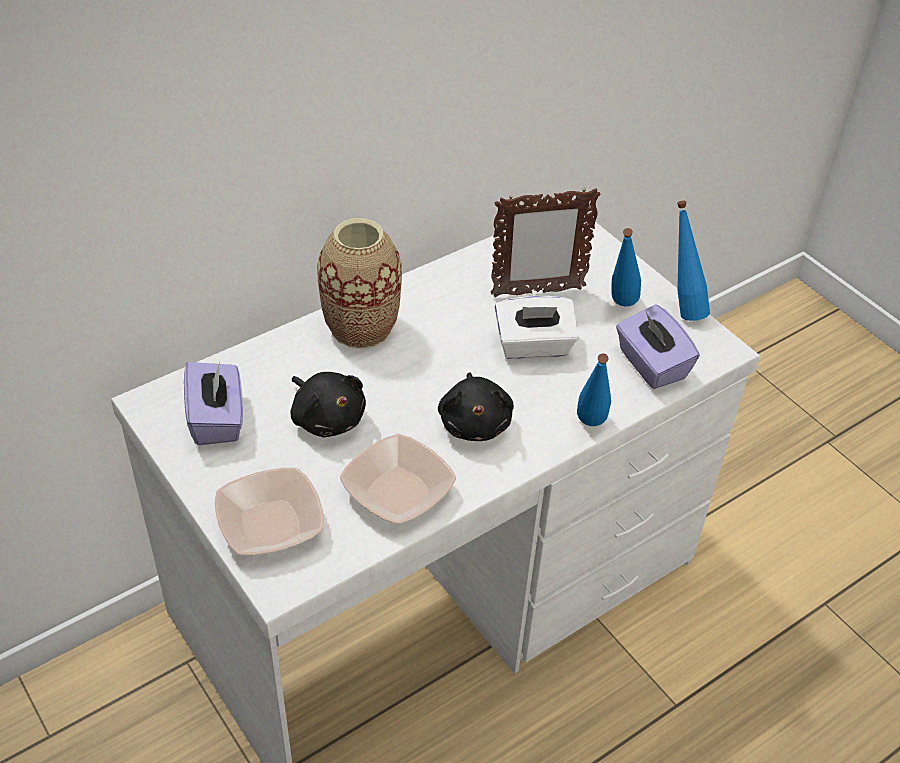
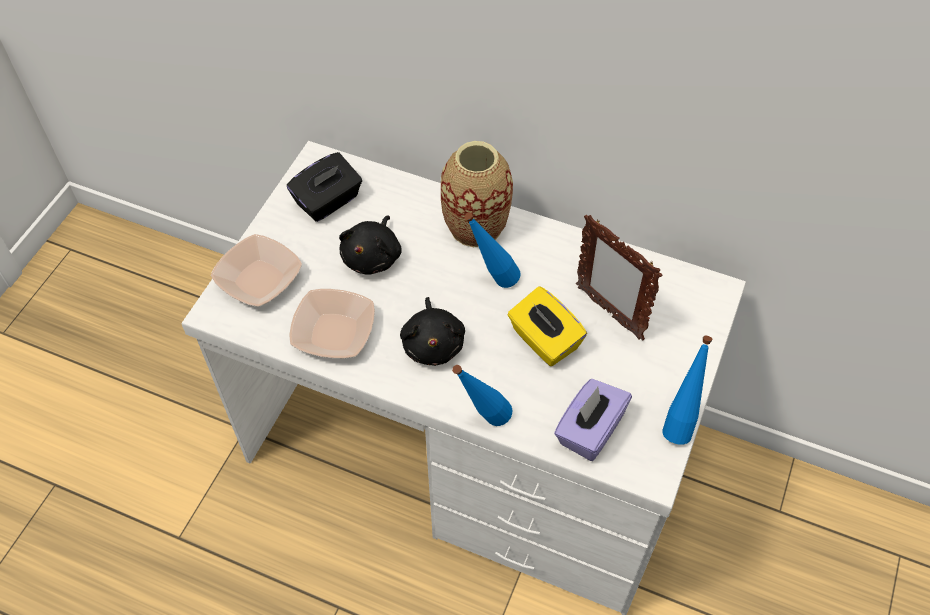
camera: 60 degrees right, 10 degrees up
purple tissue box [184,362,243,445] -> black tissue box [287,152,362,222]
black plush toy [438,372,514,441] -> black plush toy turned 60 degrees counterclockwise [400,297,465,366]
white tissue box [495,296,579,359] -> yellow tissue box [507,286,587,366]
blue bottle [612,228,641,307] -> blue bottle moved to [464,213,520,288]

